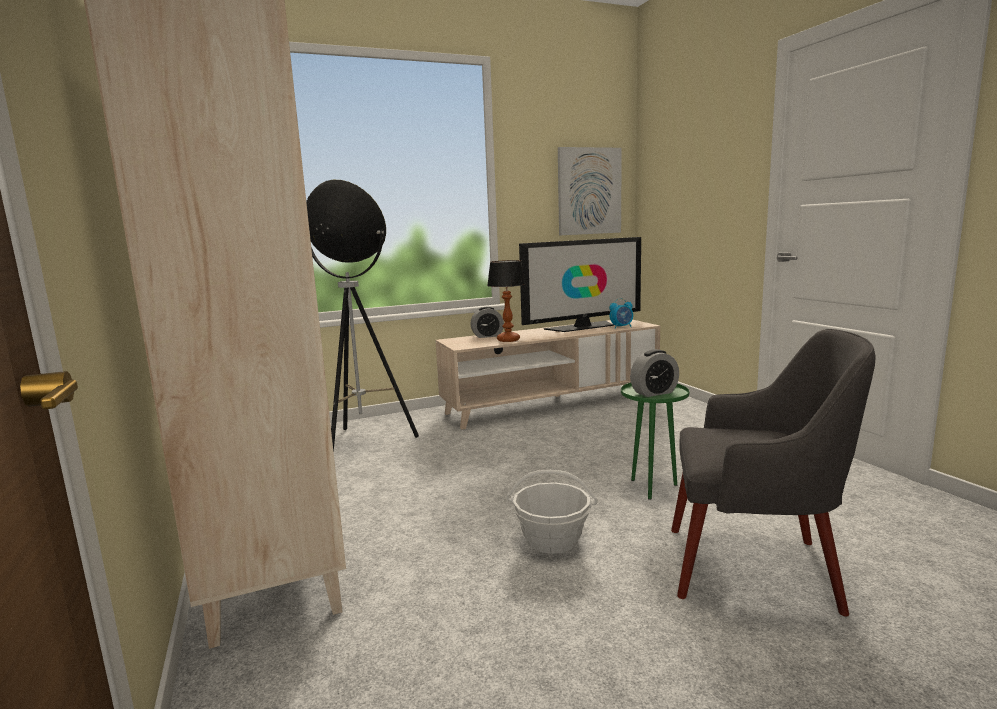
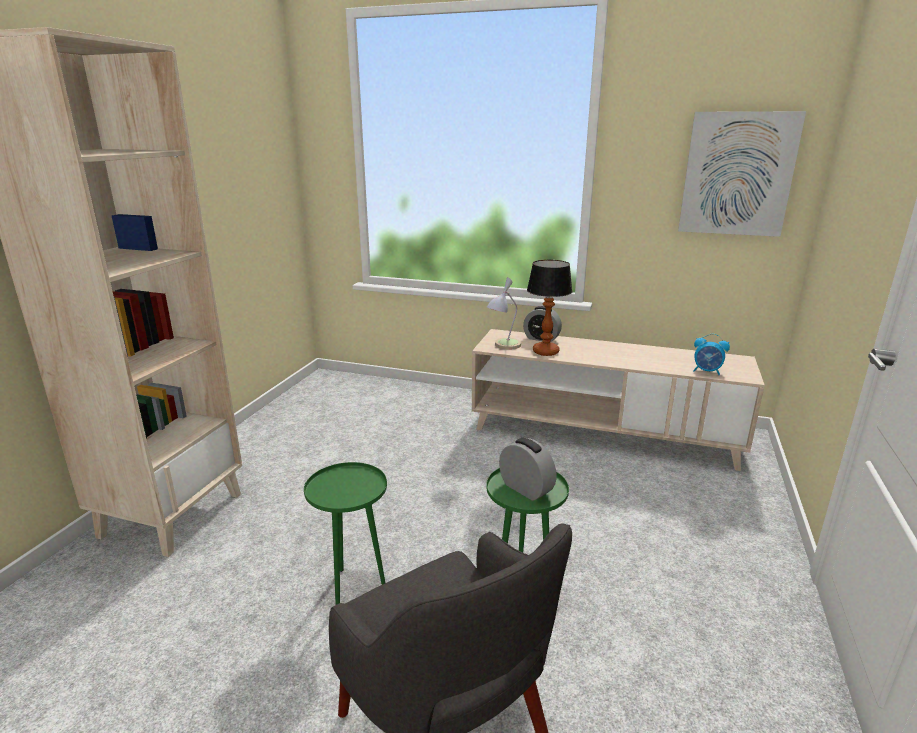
camera: 40 degrees right, 10 degrees up
floor lamp [306,180,419,452] -> none
basket [507,470,597,554] -> green side table [304,462,387,605]
television [519,237,641,332] -> none
alarm clock [630,349,679,397] -> alarm clock turned 150 degrees counterclockwise [499,438,557,501]
none -> table lamp [487,277,521,350]

